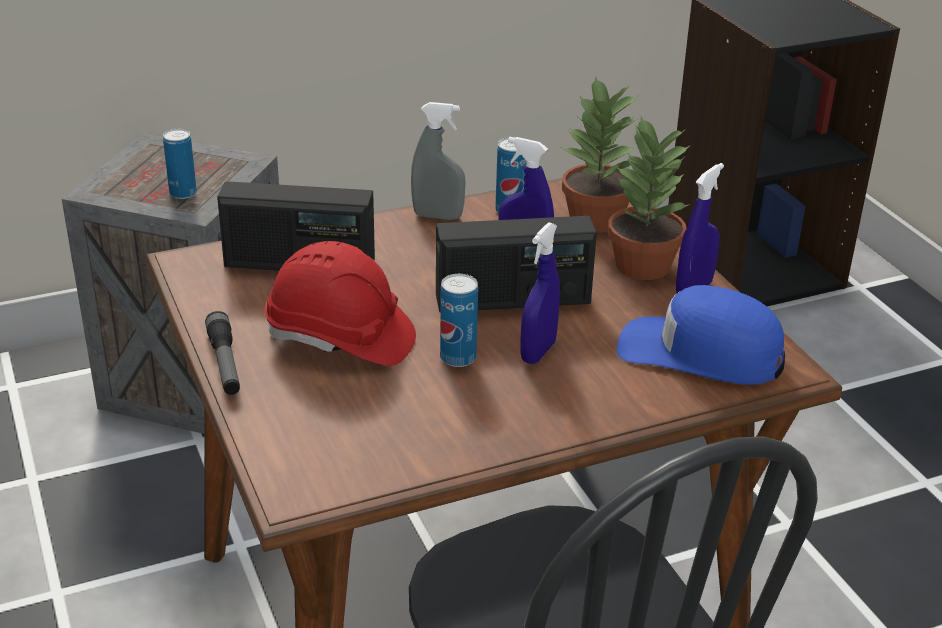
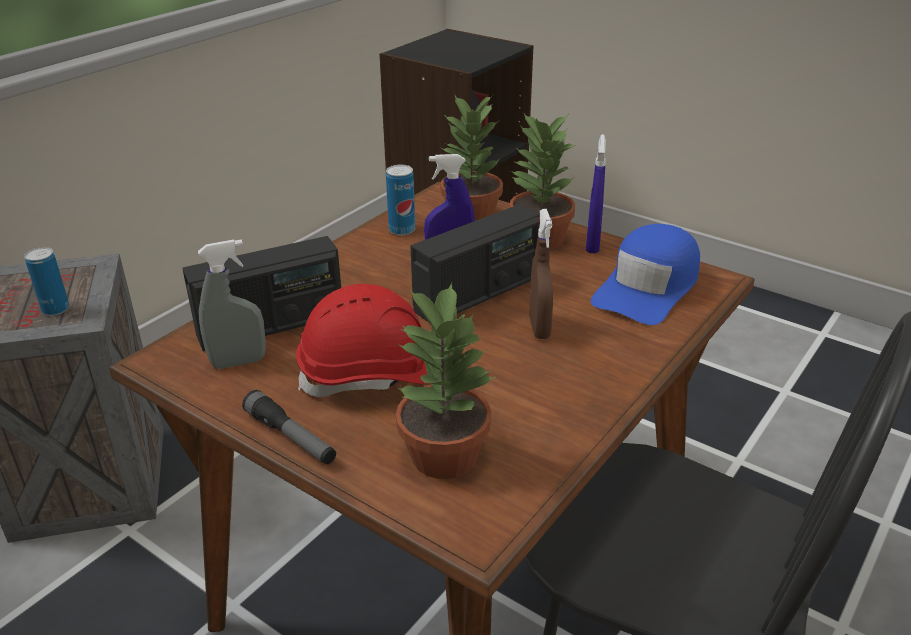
camera: 30 degrees left, 0 degrees up
grey spray bottle [411,102,465,220] -> grey spray bottle moved to [198,239,266,369]
can [440,274,478,367] -> none
blue spray bottle [520,222,560,364] -> brown spray bottle [529,209,553,339]
blue cap [617,285,785,385] -> blue cap turned 45 degrees counterclockwise [591,224,700,325]
none -> potted plant [396,283,496,479]

